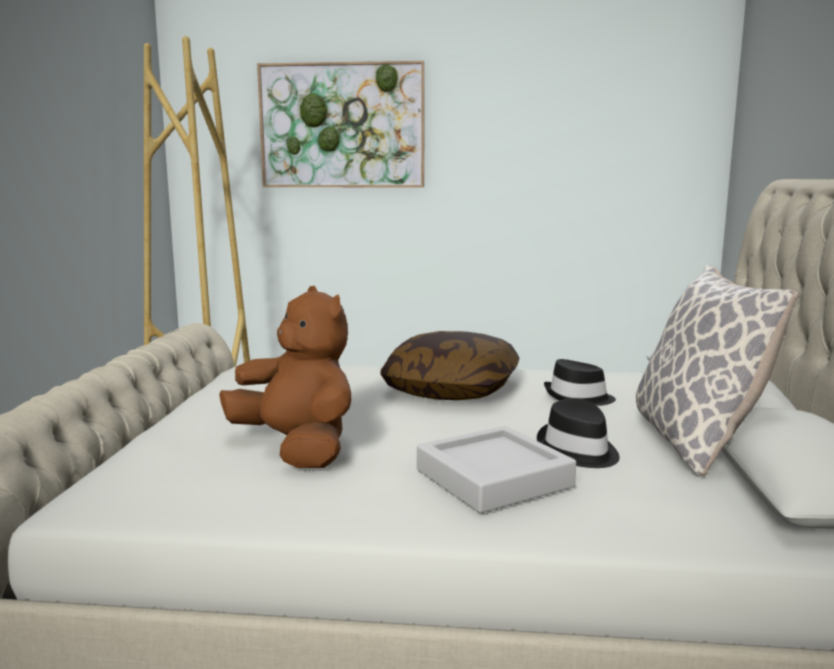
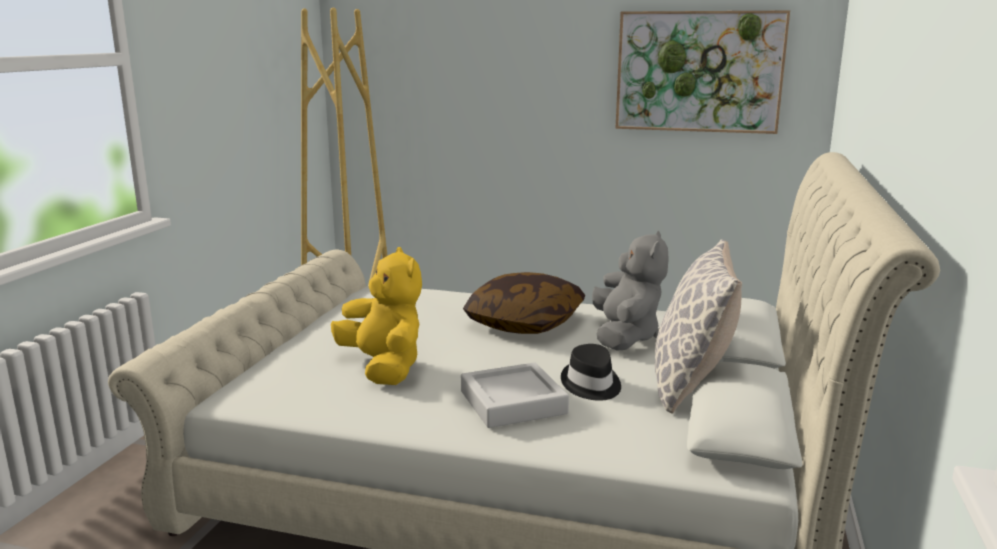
camera: 10 degrees right, 5 degrees up
brown plush toy [219,286,352,468] -> yellow plush toy [331,247,422,385]
picture [257,61,425,187] -> picture moved to [615,11,790,134]
black hat [544,359,616,406] -> grey plush toy [592,231,669,351]

